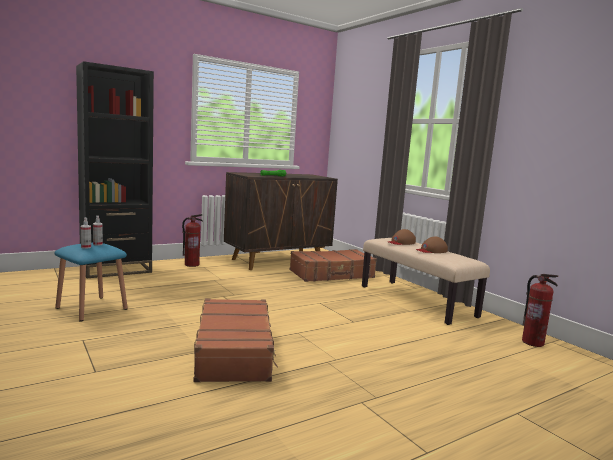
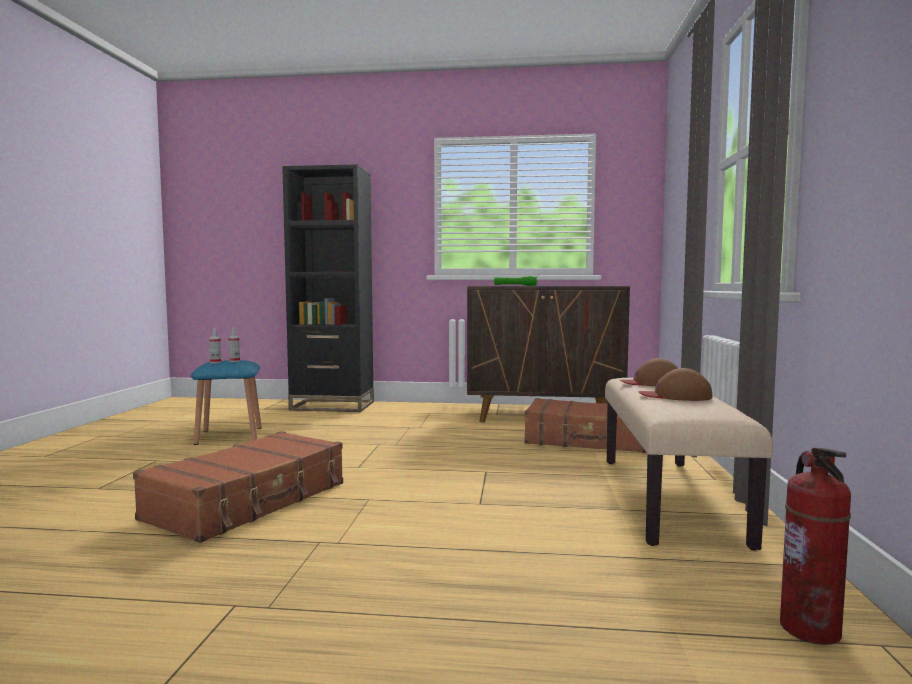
camera: 40 degrees right, 5 degrees down
fire extinguisher [182,214,203,267] -> none

